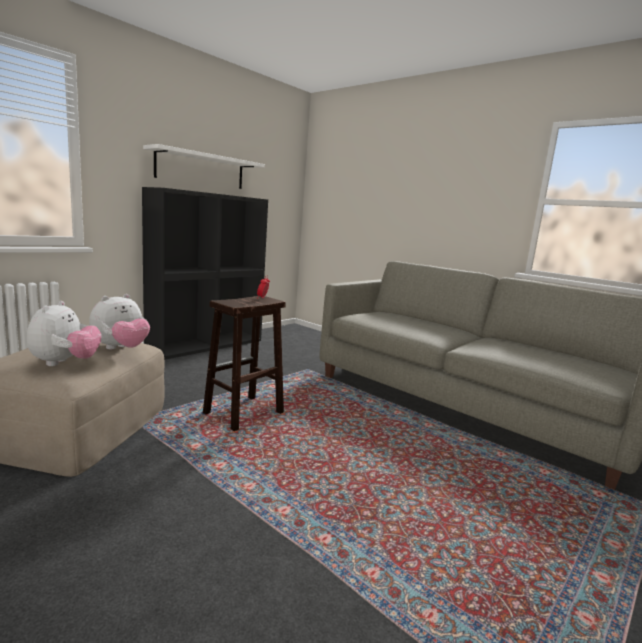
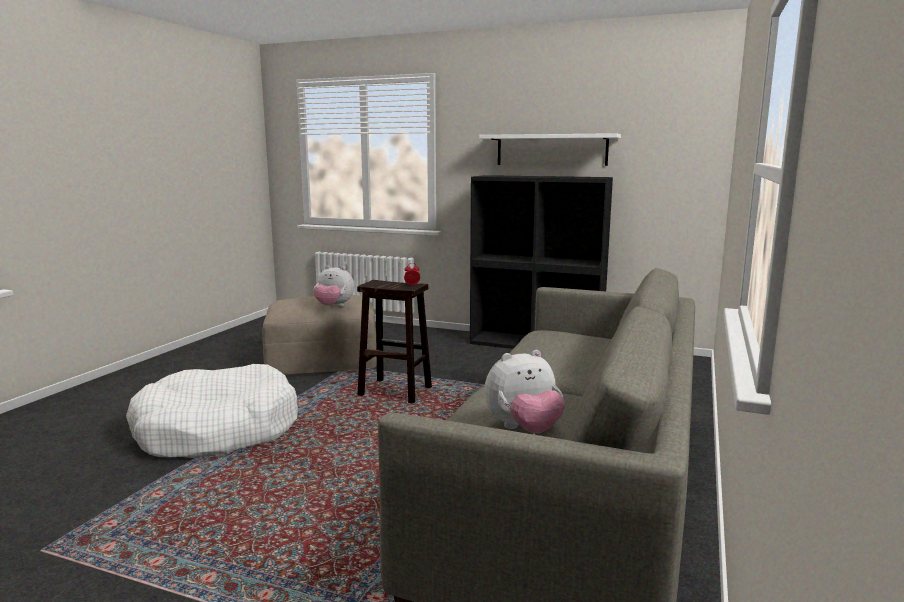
camera: 70 degrees right, 0 degrees up
plush toy [27,301,102,366] -> plush toy moved to [485,350,565,434]
none -> white dog bed [126,364,298,458]

